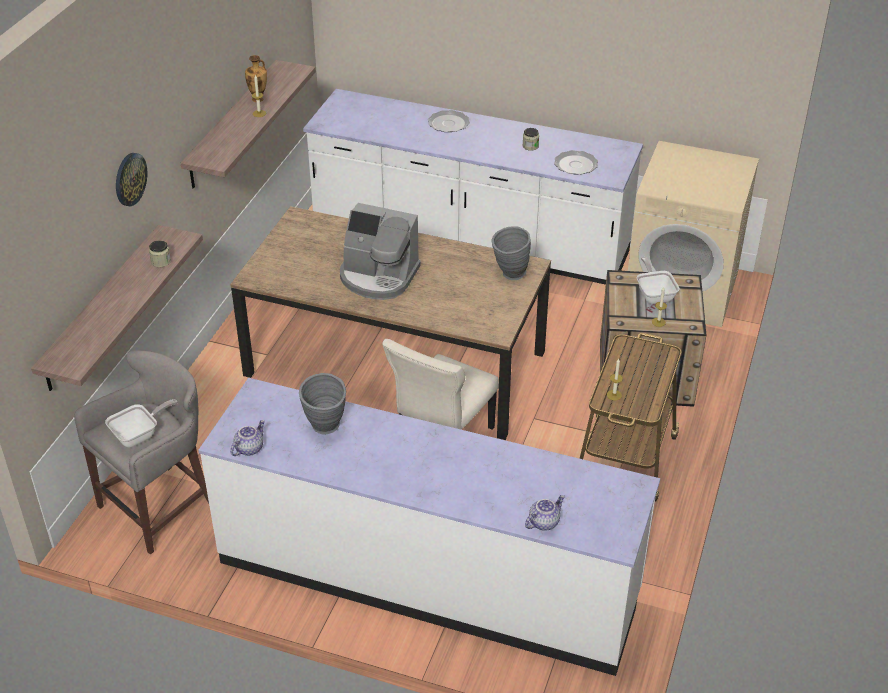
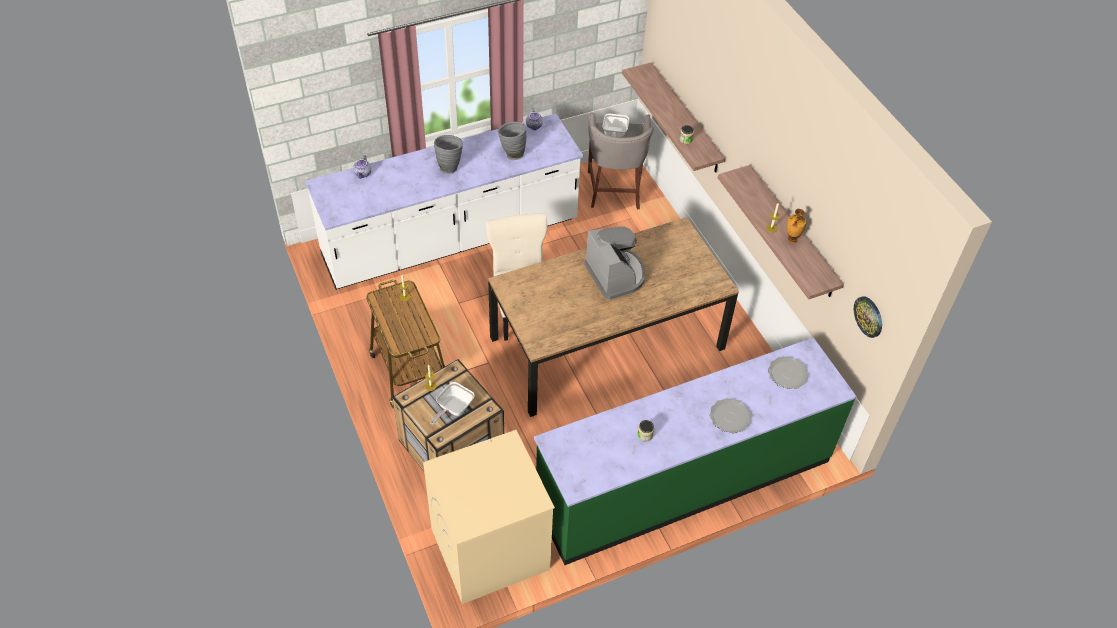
camera: 135 degrees right, 10 degrees up
wall clock [116,153,147,206] -> wall clock moved to [854,296,882,338]
white counter [303,89,643,285] -> green counter [534,337,857,565]
coffee machine [340,203,421,300] -> coffee machine turned 90 degrees clockwise [584,226,645,300]
grey vase [492,226,531,280] -> grey vase moved to [434,135,463,174]
plate [554,150,598,175] -> plate moved to [768,356,809,389]
frying pan [636,257,680,304] -> frying pan turned 90 degrees clockwise [430,382,475,425]

